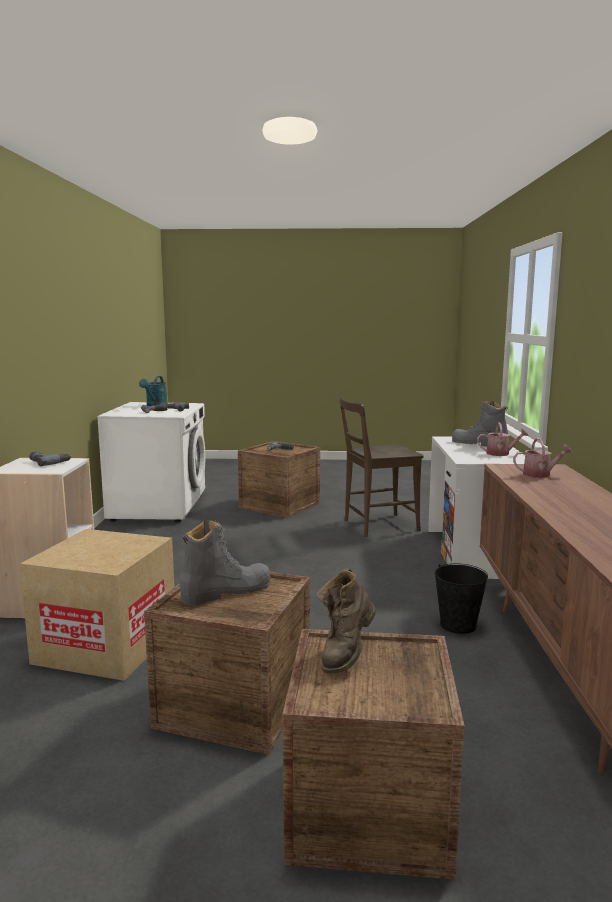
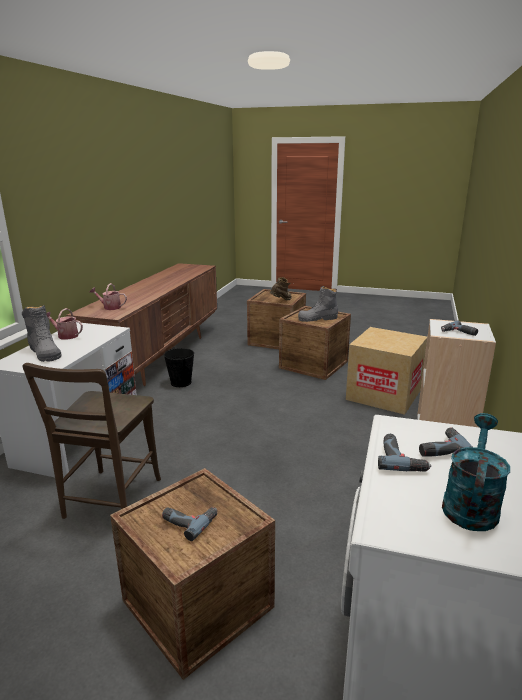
camera: 165 degrees left, 10 degrees up
brown chair [339,397,424,537] -> brown chair turned 105 degrees clockwise [23,363,161,519]

